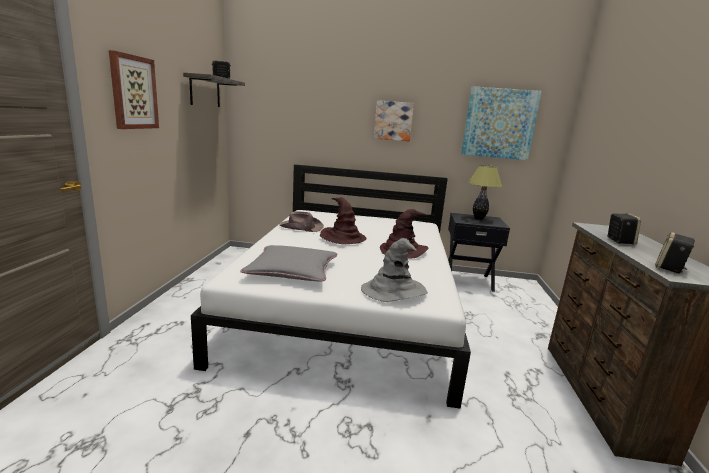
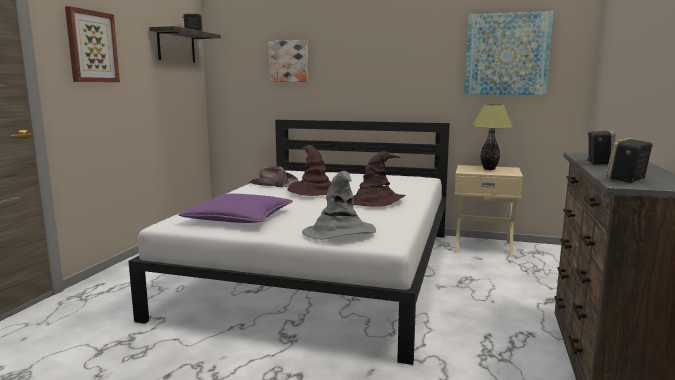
camera: 10 degrees right, 5 degrees down
grey pillow [240,245,337,281] -> purple pillow [178,194,293,223]
picture [374,100,414,141] -> picture moved to [268,40,308,82]
black nightstand [448,213,510,292] -> beige nightstand [454,165,523,257]

